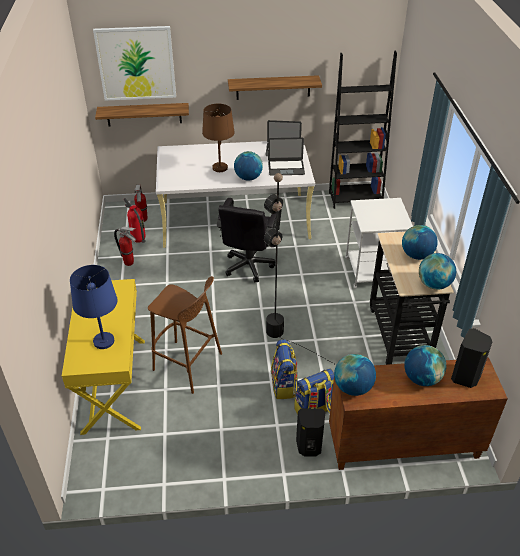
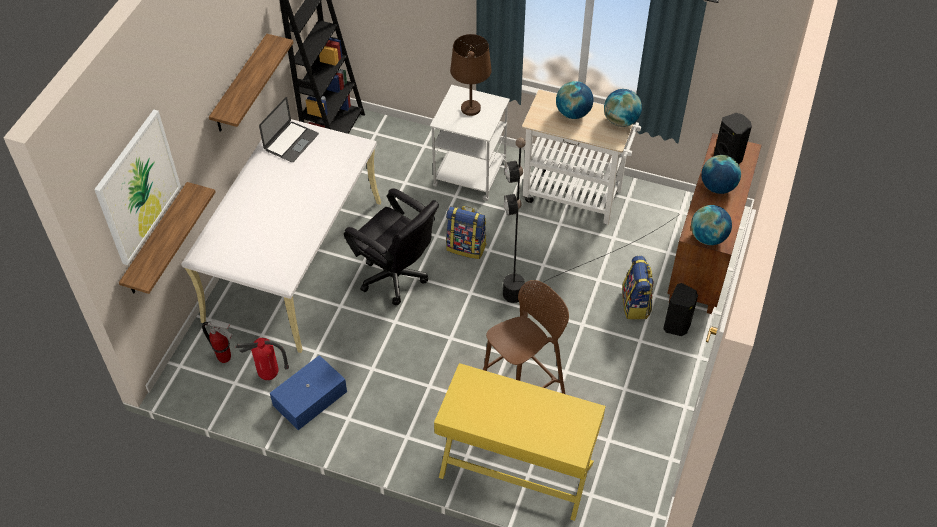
camera: 65 degrees left, 10 degrees up
blue table lamp [70,265,118,349] -> none
fire extinguisher [114,227,136,266] -> blue storage box [270,355,347,430]
brown table lamp [202,104,235,172] -> brown table lamp moved to [450,34,492,116]
globe [234,151,263,181] -> none
laptop [268,137,305,176] -> none
backpack [271,339,298,399] -> backpack moved to [446,206,487,259]
black cart [370,231,454,365] -> white cart [522,90,641,225]

